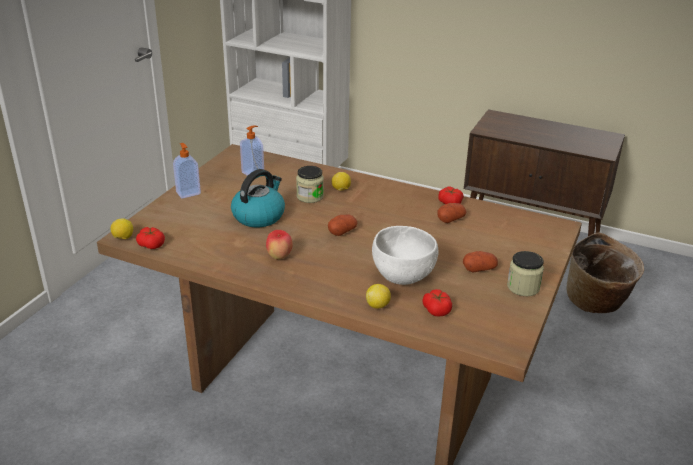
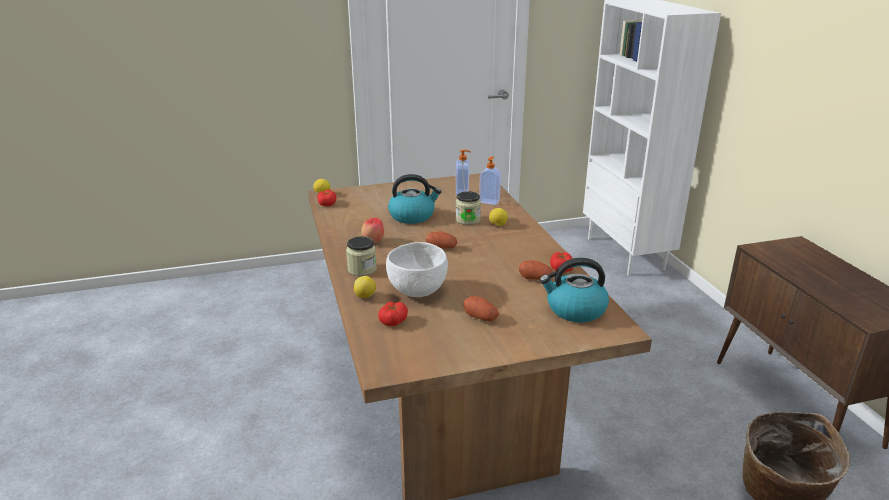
camera: 50 degrees right, 5 degrees down
soap dispenser [173,143,201,199] -> soap dispenser moved to [479,156,501,205]
jar [507,251,544,296] -> jar moved to [346,237,377,276]
none -> kettle [540,258,609,323]

